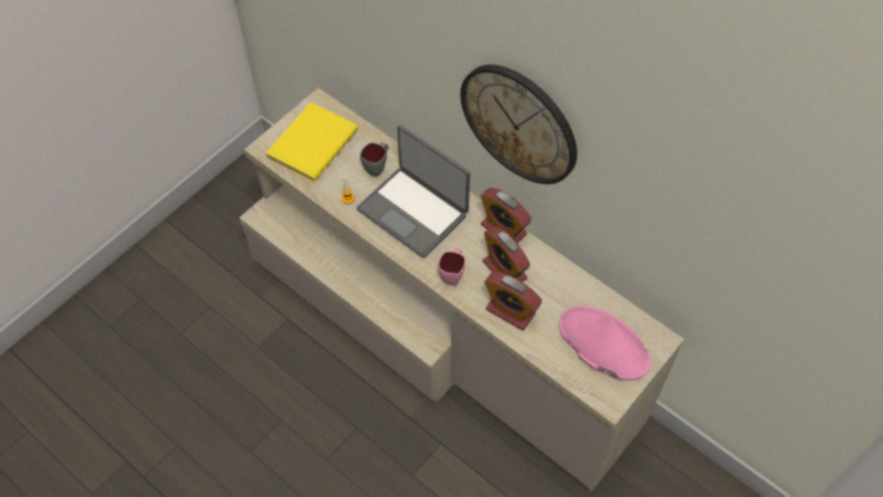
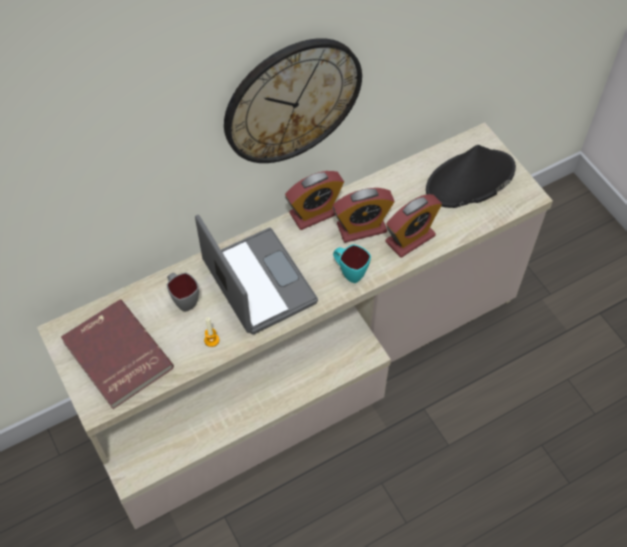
camera: 70 degrees left, 0 degrees up
yellow book [266,102,358,183] -> red book [61,299,174,409]
laptop [357,125,470,258] -> laptop turned 90 degrees counterclockwise [195,215,318,335]
pink mug [438,248,466,285] -> turquoise mug [333,244,371,283]
pink hat [559,306,651,381] -> black hat [426,145,516,208]

